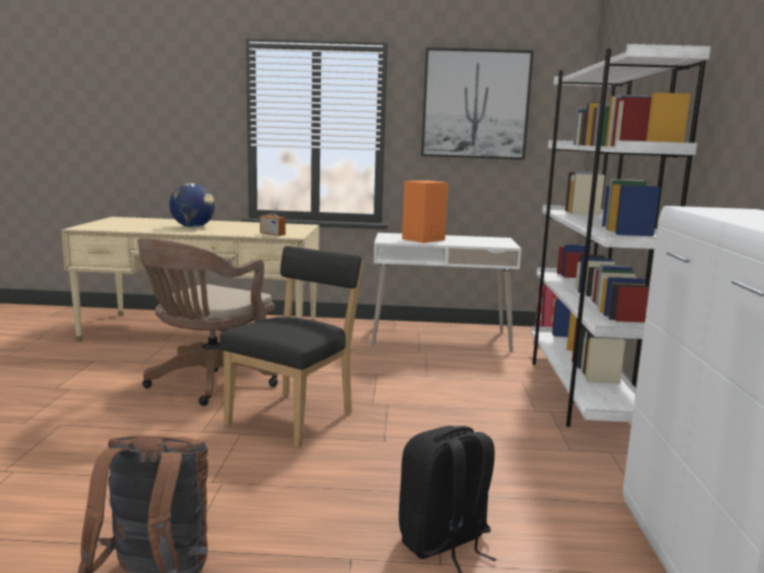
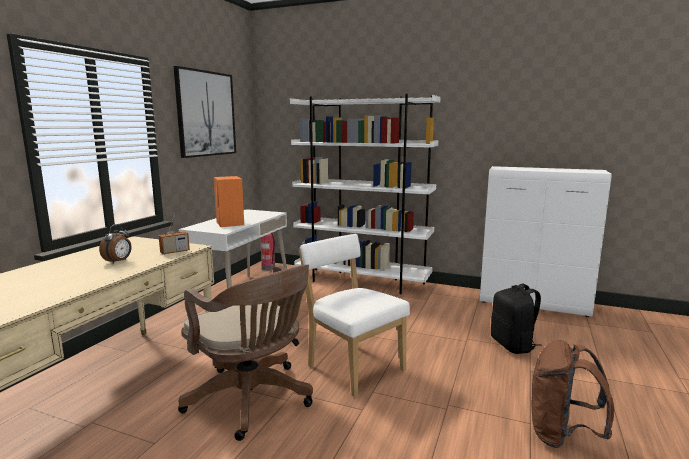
camera: 70 degrees left, 0 degrees up
globe [169,183,215,228] -> none
black chair [220,246,364,448] -> white chair [299,234,410,397]
none -> alarm clock [99,224,131,264]

